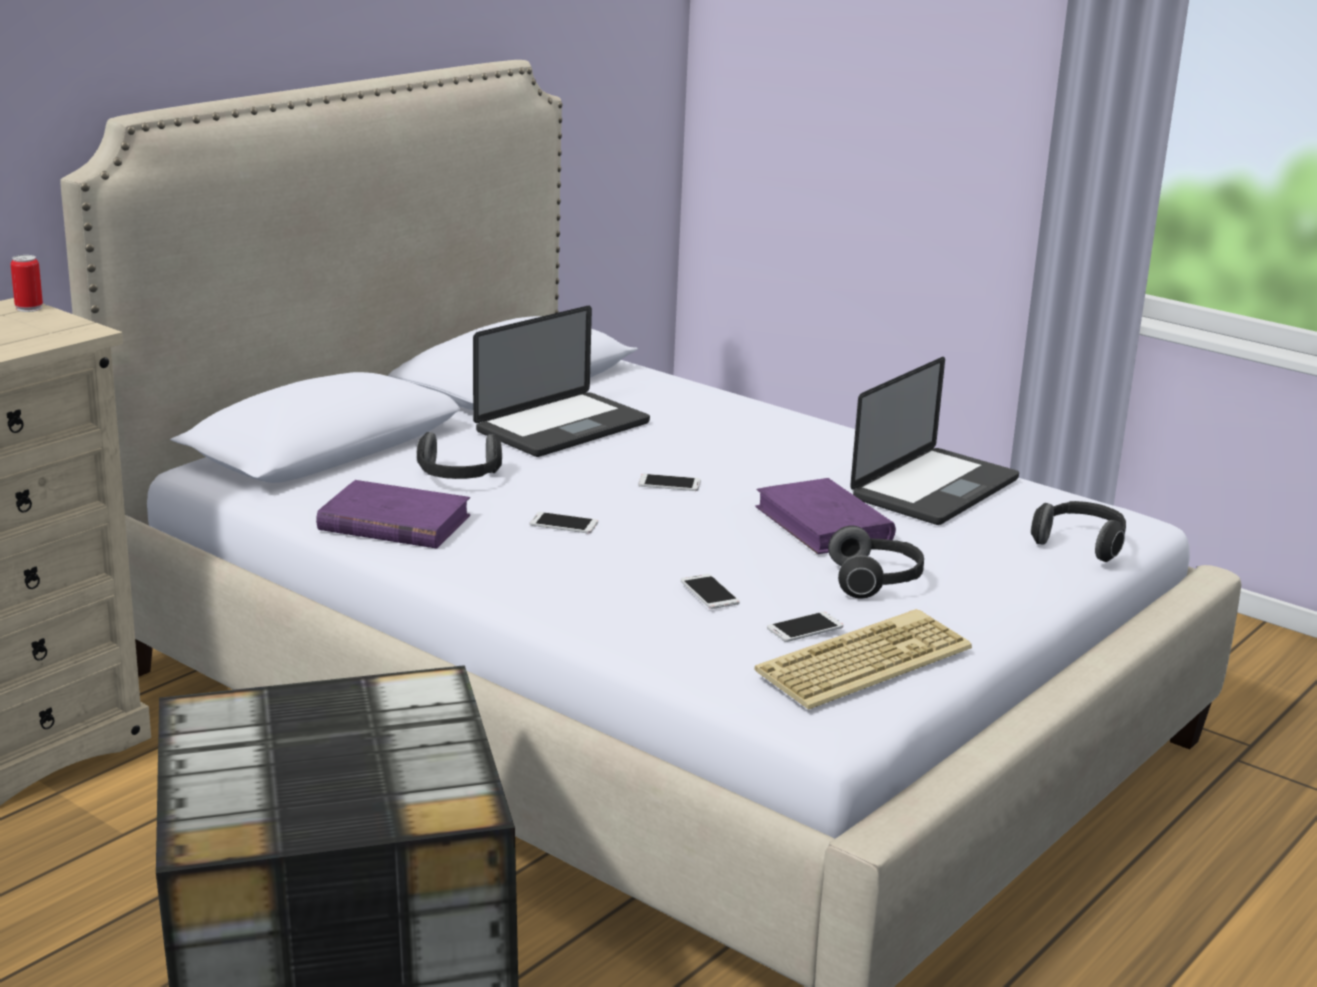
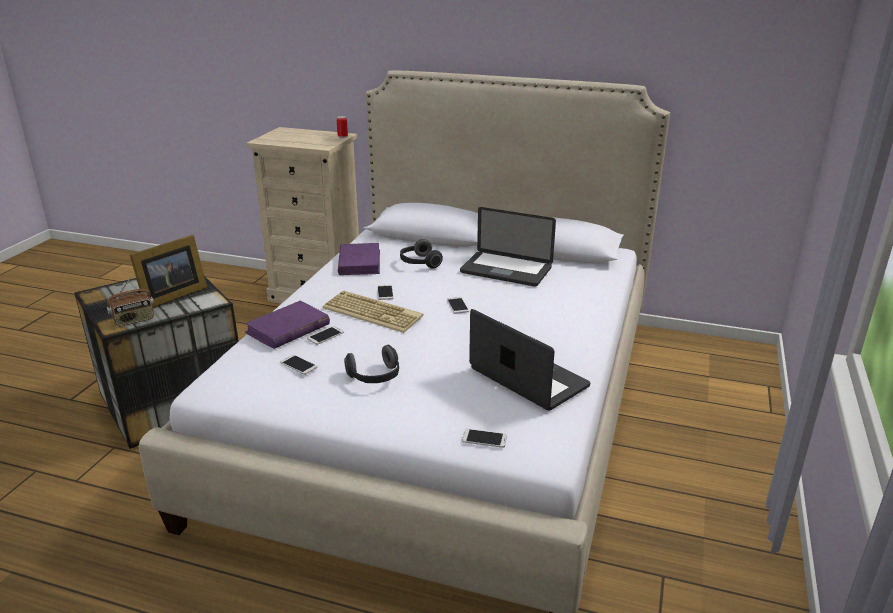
camera: 70 degrees right, 5 degrees up
keyboard [754,609,972,710] -> keyboard moved to [323,291,423,333]
purple book [755,478,896,554] -> purple book moved to [245,301,330,349]
laptop [850,357,1019,525] -> laptop turned 150 degrees counterclockwise [469,309,590,411]
headphones [1031,501,1126,562] -> phone [462,429,507,448]
none -> radio [107,277,154,327]
none -> picture frame [129,235,207,307]

